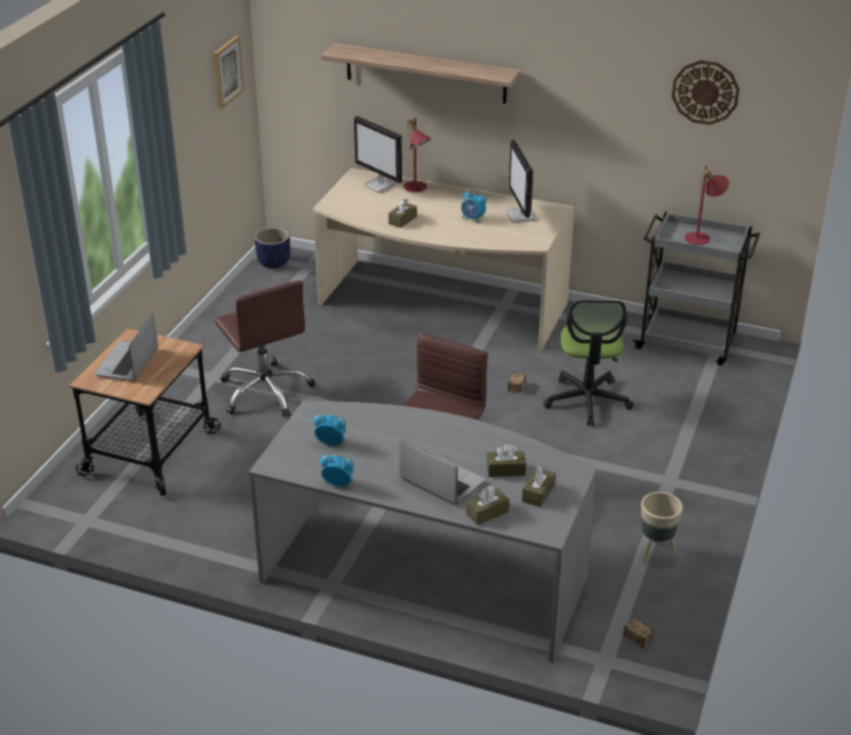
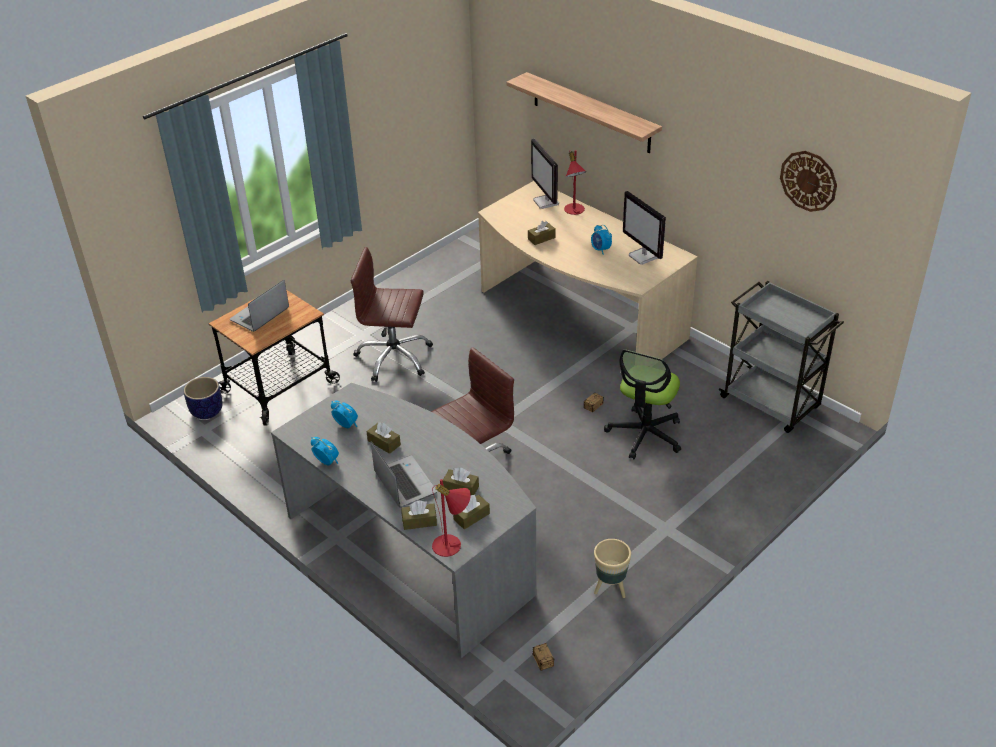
camera: 25 degrees right, 5 degrees up
picture [213,36,244,109] -> none
brown office chair [214,280,315,417] -> brown office chair turned 105 degrees clockwise [351,247,433,382]
planter [255,227,290,268] -> planter moved to [184,377,223,419]
monitor [507,140,536,223] -> monitor turned 45 degrees counterclockwise [623,191,666,265]
red table lamp [685,166,729,245] -> red table lamp moved to [432,479,471,557]
none -> brown tissue box [366,422,401,454]

